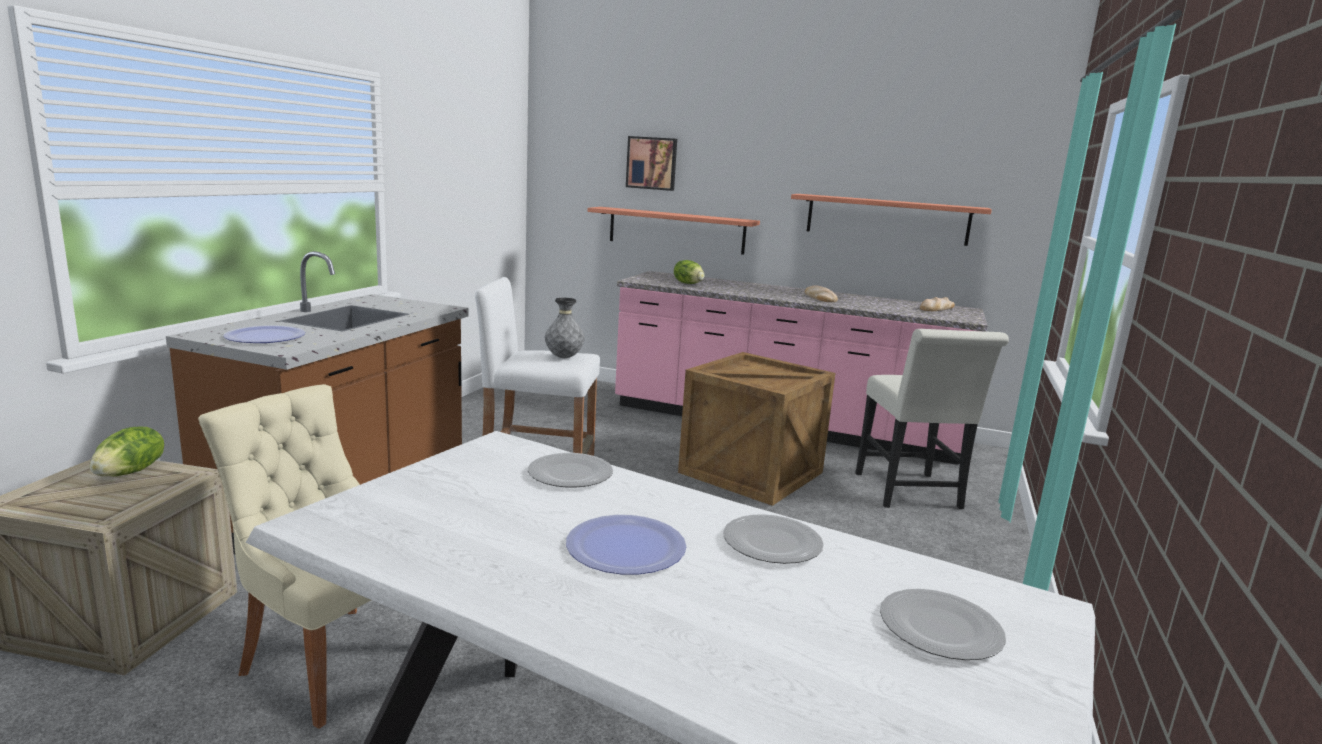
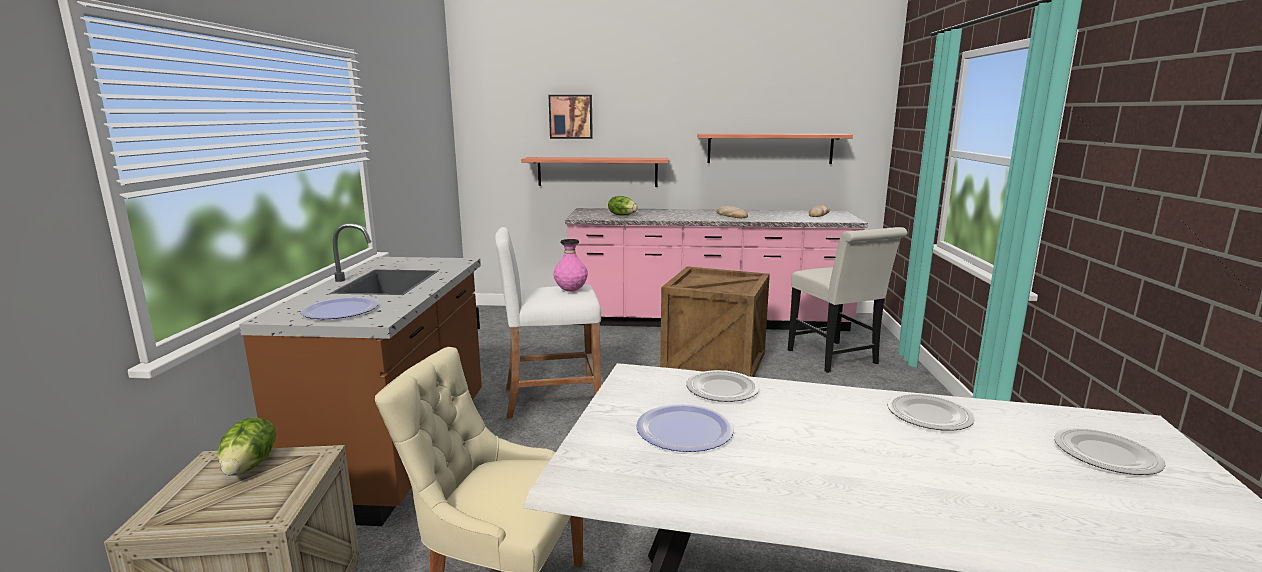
camera: 15 degrees left, 0 degrees up
grey vase [545,298,585,358] -> pink vase [553,239,588,292]
plate [566,515,686,575] -> plate moved to [636,404,734,452]

